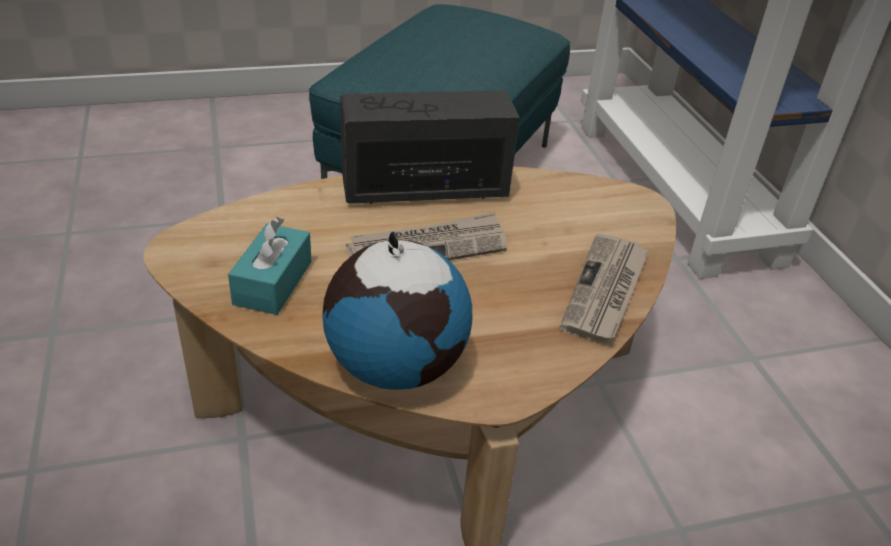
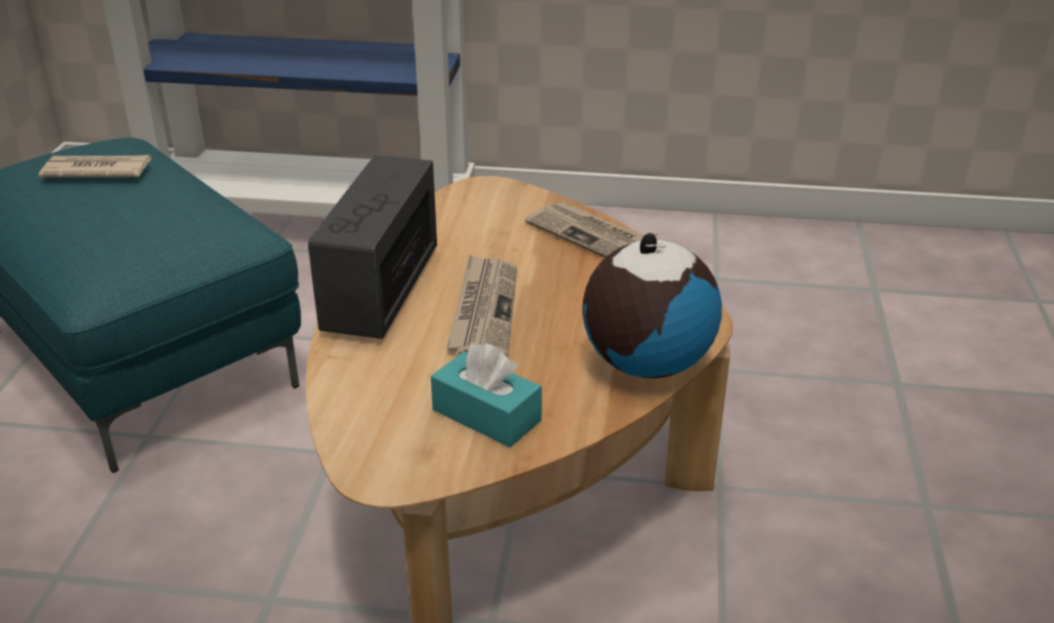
camera: 65 degrees left, 5 degrees down
none -> newspaper [38,155,151,177]

